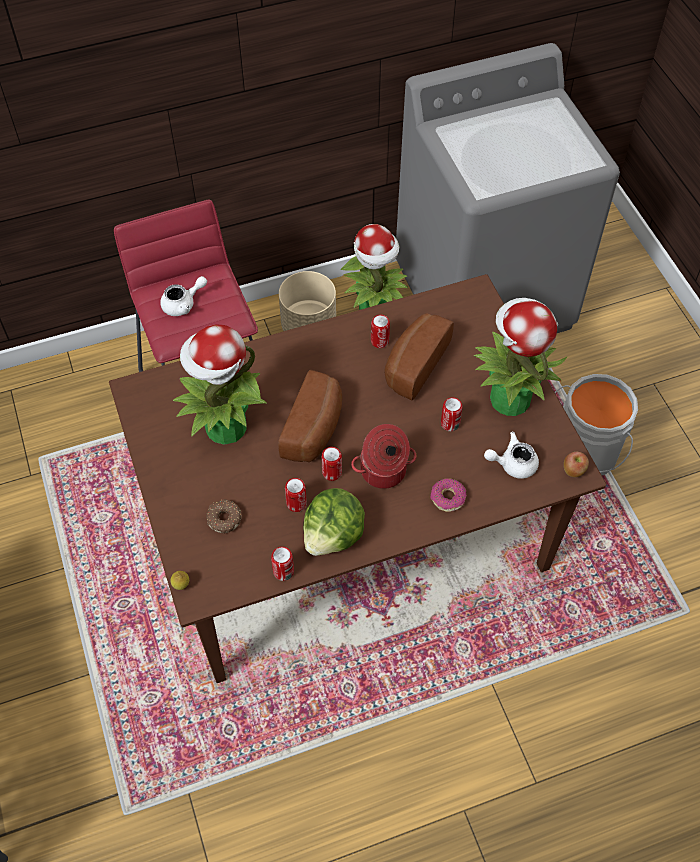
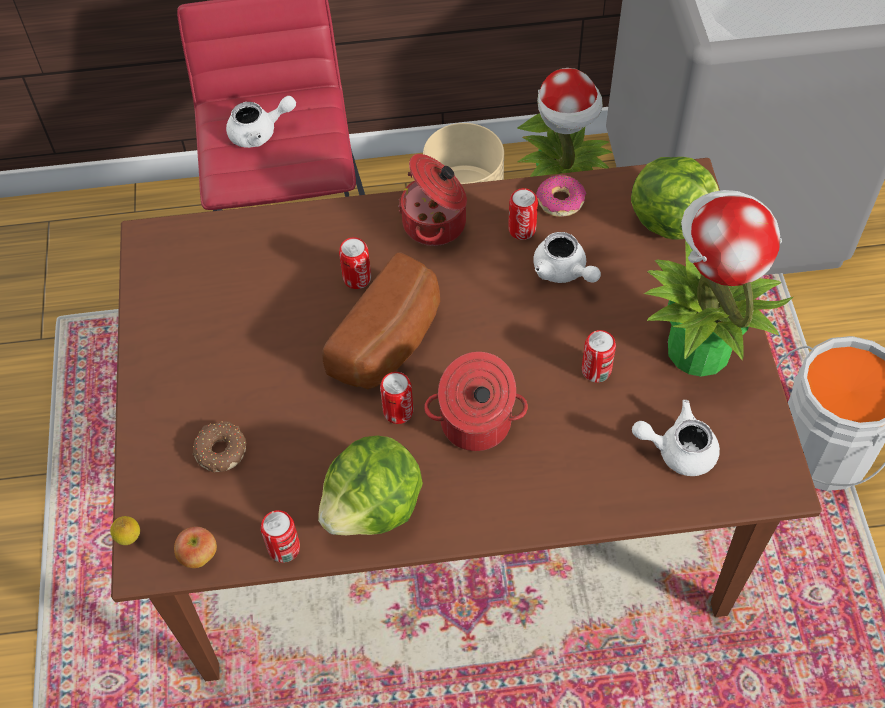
camera: 15 degrees right, 0 degrees up
potted plant [173,324,267,445] -> none
can [285,478,307,512] -> can moved to [339,237,371,289]
bread [384,313,454,400] -> white teapot [533,232,601,283]
donut [431,478,467,512] -> donut moved to [536,175,586,217]
apple [564,452,589,477] -> apple moved to [174,527,217,568]
none -> cooking pot [398,154,467,246]
none -> lettuce [631,157,719,240]

